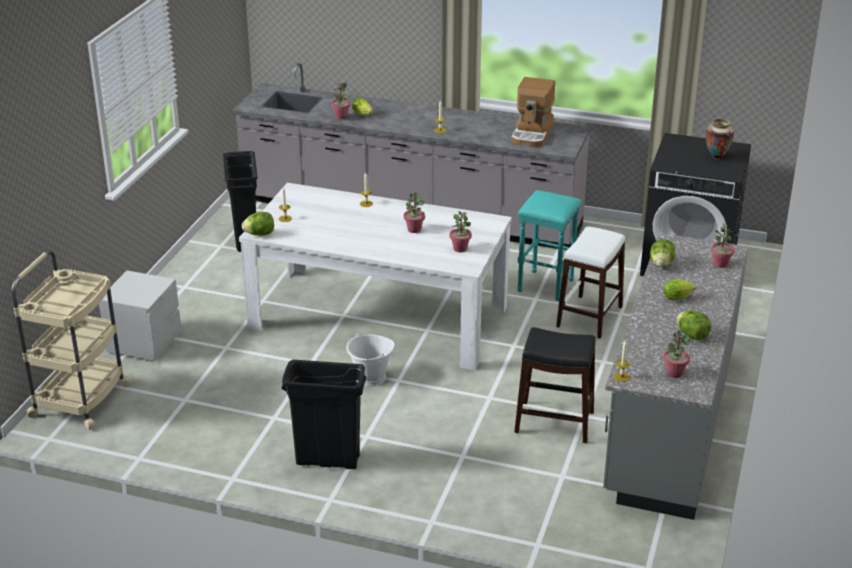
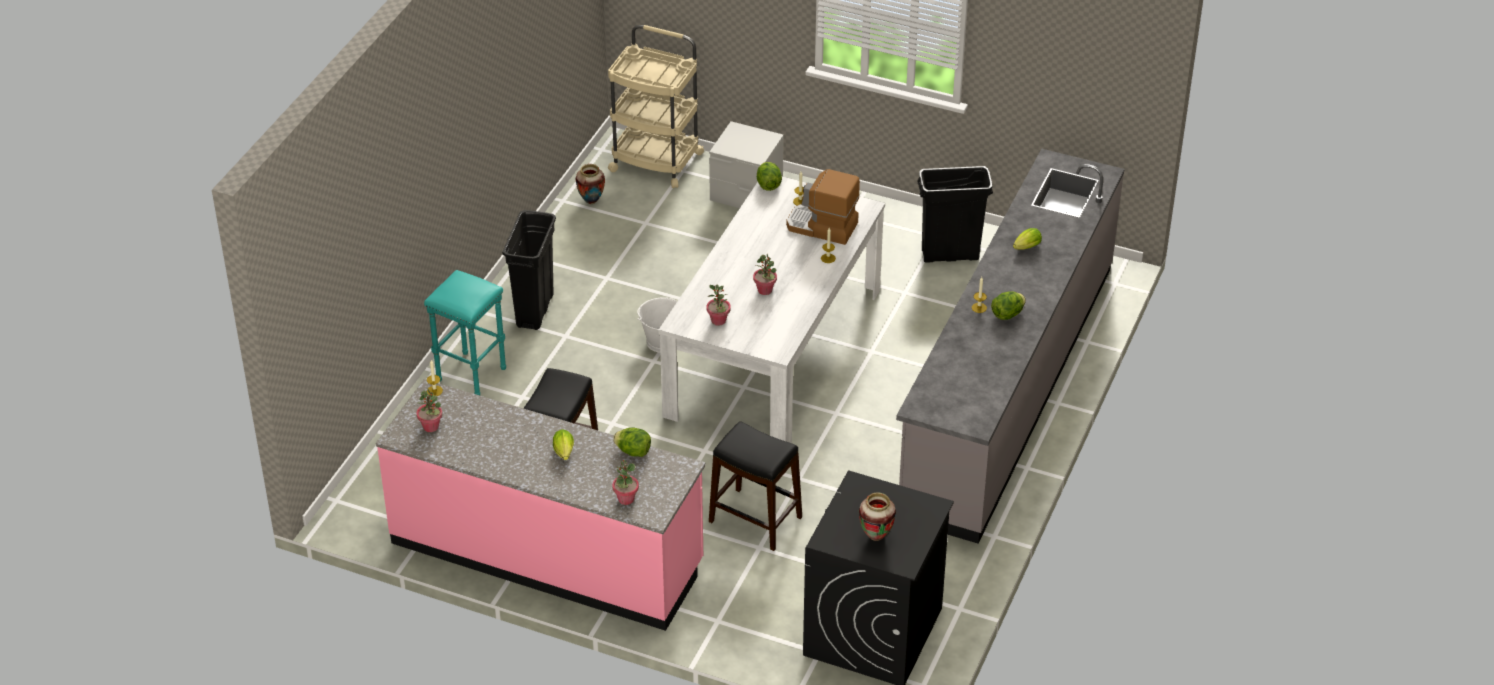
camera: 95 degrees right, 10 degrees up
potted plant [331,82,350,119] -> none
coffee machine [511,77,555,147] -> coffee machine moved to [786,169,860,245]
turquoise stool [517,190,582,301] -> turquoise stool moved to [424,270,506,395]
white stool [556,226,625,338] -> black stool [709,422,802,551]
grey counter [603,233,748,520] -> pink counter [376,379,706,631]
lettuce [676,310,711,340] -> lettuce moved to [991,291,1026,320]
none -> vase [576,164,605,204]

